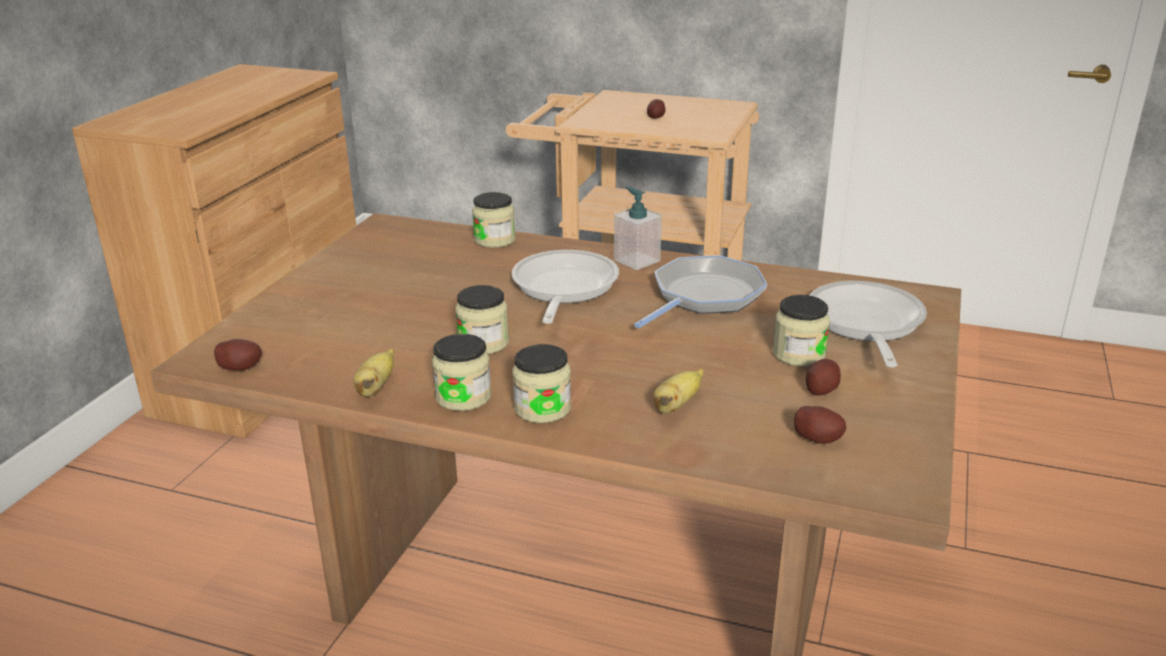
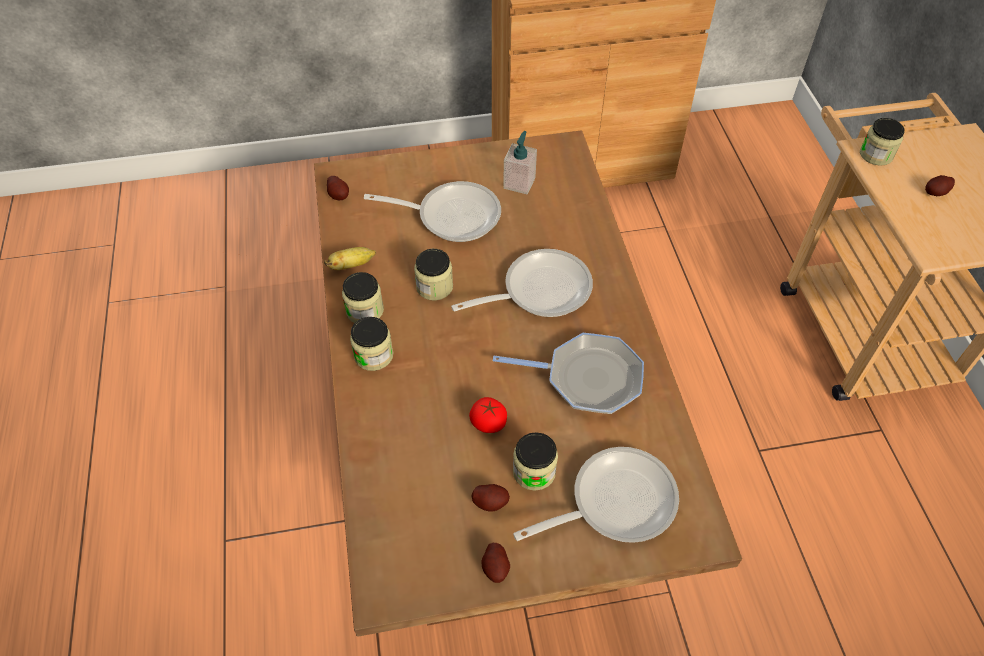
camera: 60 degrees right, 25 degrees up
jar [472,192,516,248] -> jar moved to [860,118,905,166]
soap dispenser [614,187,662,270] -> soap dispenser moved to [503,131,537,194]
banana [653,369,704,414] -> none
potato [794,406,846,444] -> potato moved to [482,543,510,583]
none -> frying pan [364,181,501,242]
none -> tomato [469,397,507,433]

